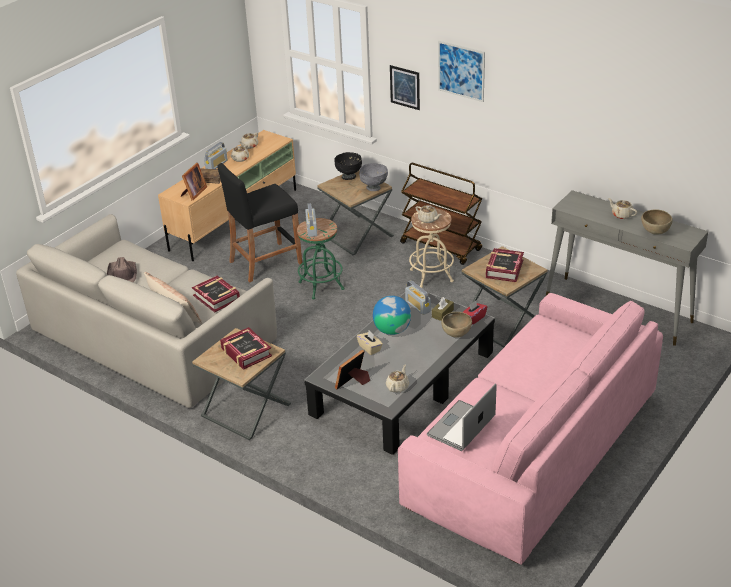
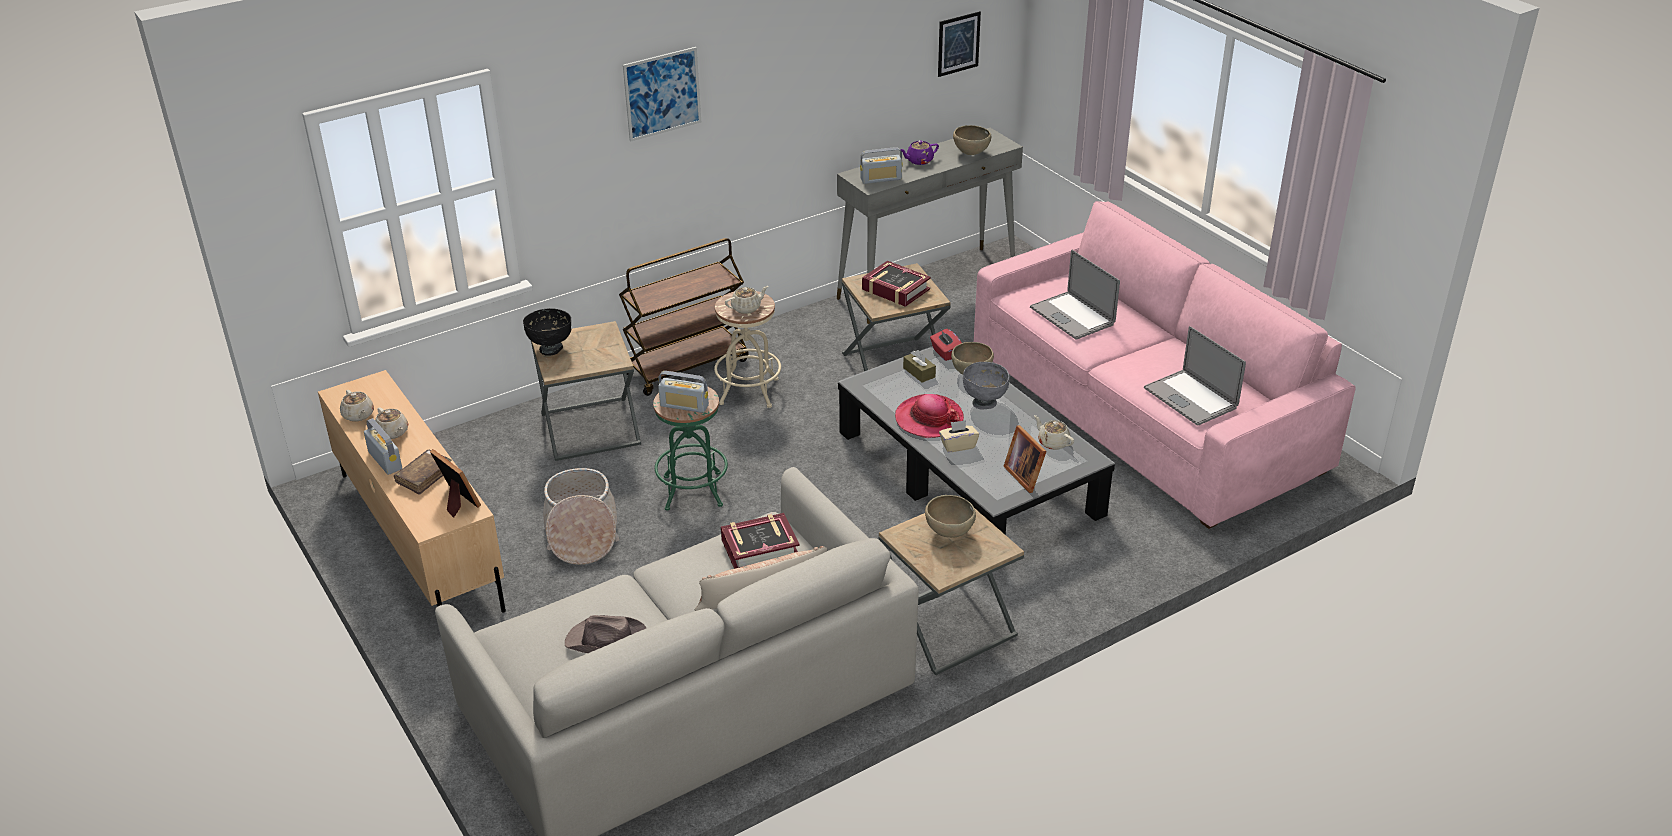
camera: 70 degrees left, 0 degrees up
black stool [217,163,302,283] -> basket [543,468,619,565]
book [220,327,272,370] -> brown bowl [925,495,976,538]
grey bowl [359,163,388,191] -> grey bowl moved to [963,362,1009,410]
globe [373,296,411,335] -> hat [895,394,964,438]
picture [390,65,420,110] -> picture moved to [938,11,981,77]
radio [405,280,431,315] -> radio moved to [860,147,903,184]
beige teapot [608,198,637,219] -> purple teapot [900,140,939,165]
none -> laptop [1030,250,1120,340]

